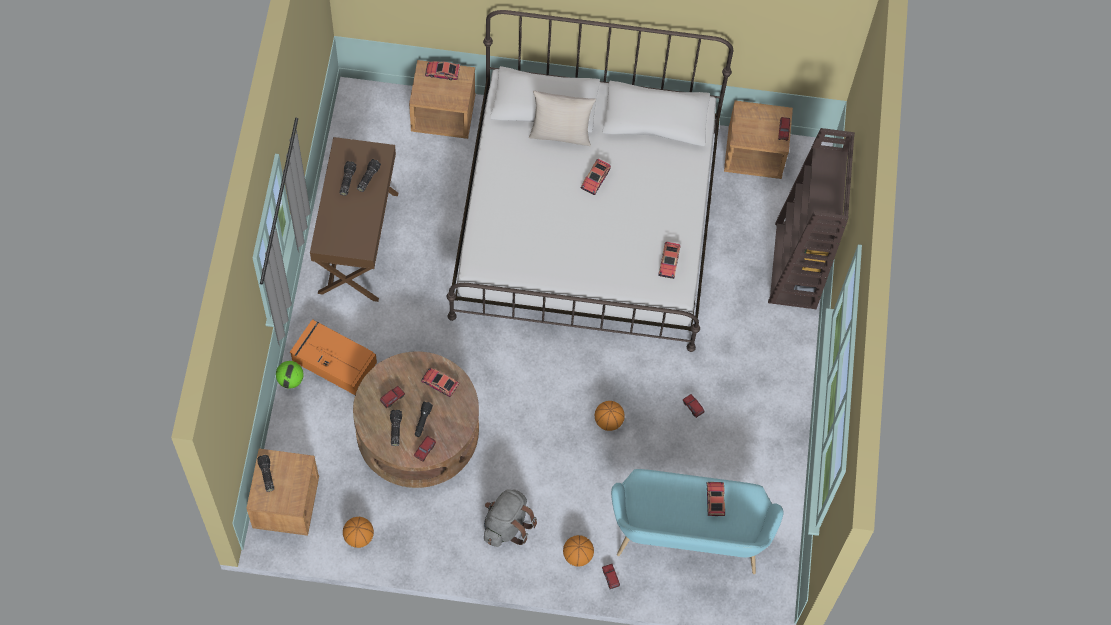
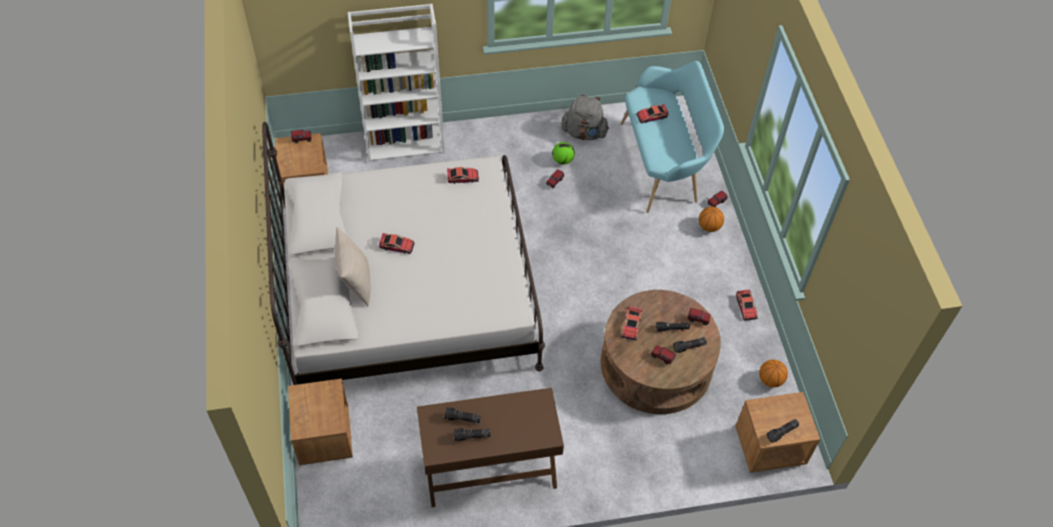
camera: 105 degrees left, 10 degrees down
football [276,361,304,389] -> football moved to [552,142,575,165]
orange storage box [290,319,377,395] -> none
toy car [425,61,460,80] -> toy car moved to [736,289,758,321]
grey backpack [484,489,537,547] -> grey backpack moved to [561,95,609,140]
basketball [595,401,625,431] -> none
brown bookcase [768,128,855,309] -> white bookcase [348,4,445,163]

